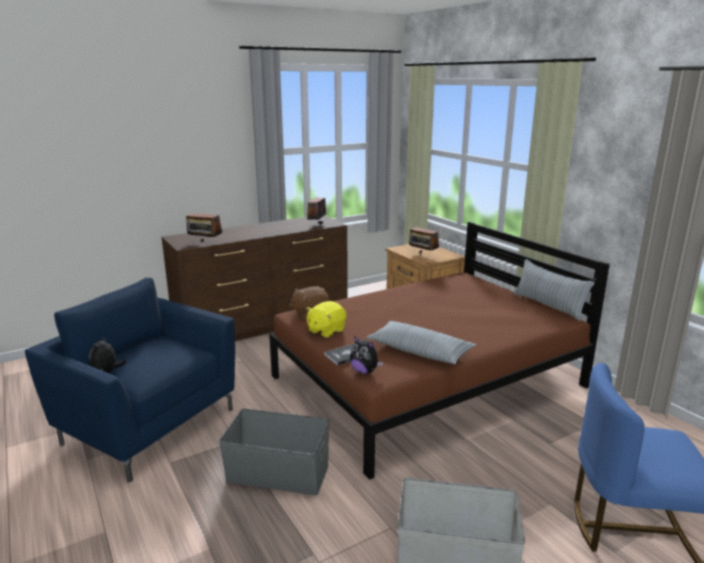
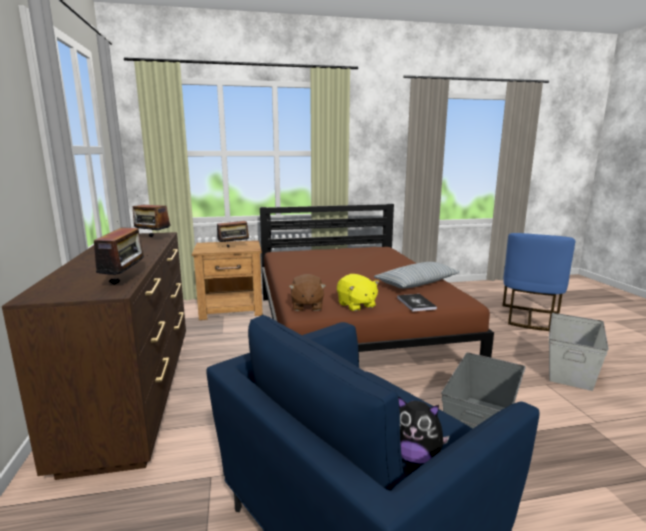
camera: 70 degrees left, 5 degrees down
radio [186,208,223,242] -> radio turned 45 degrees counterclockwise [94,221,147,285]
plush toy [350,336,383,374] -> none
pillow [514,259,594,321] -> none

